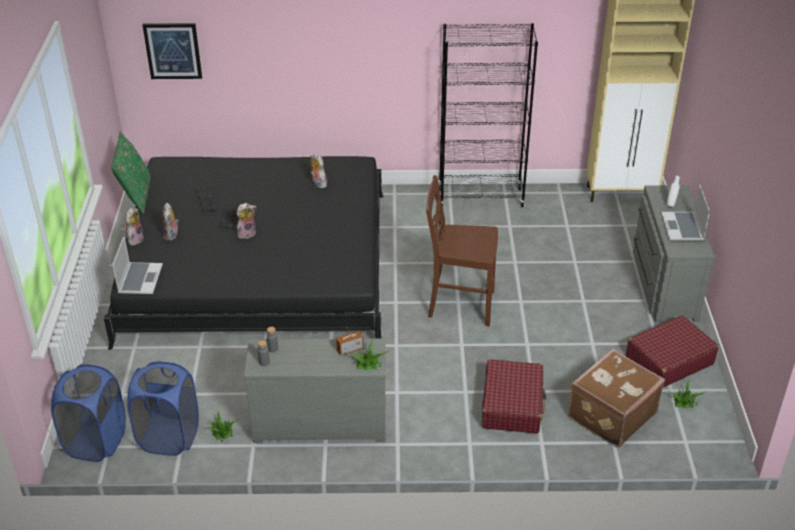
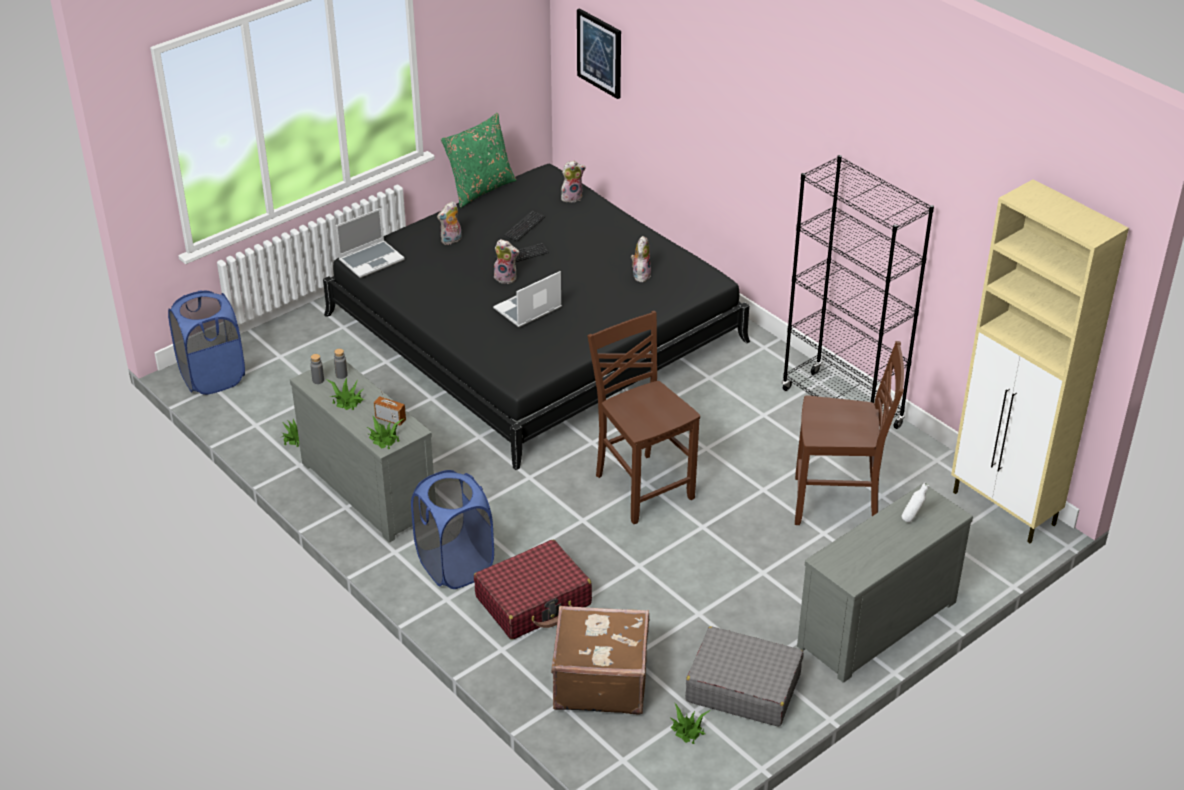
camera: 50 degrees right, 0 degrees up
plush toy [124,208,144,246] -> plush toy moved to [561,160,586,202]
blue laundry basket [127,361,199,456] -> blue laundry basket moved to [411,470,494,589]
red suitcase [626,315,719,387] -> grey suitcase [685,626,803,727]
laptop [661,185,710,241] -> laptop moved to [493,271,562,327]
none -> potted plant [325,377,364,410]
none -> brown chair [795,341,904,525]

